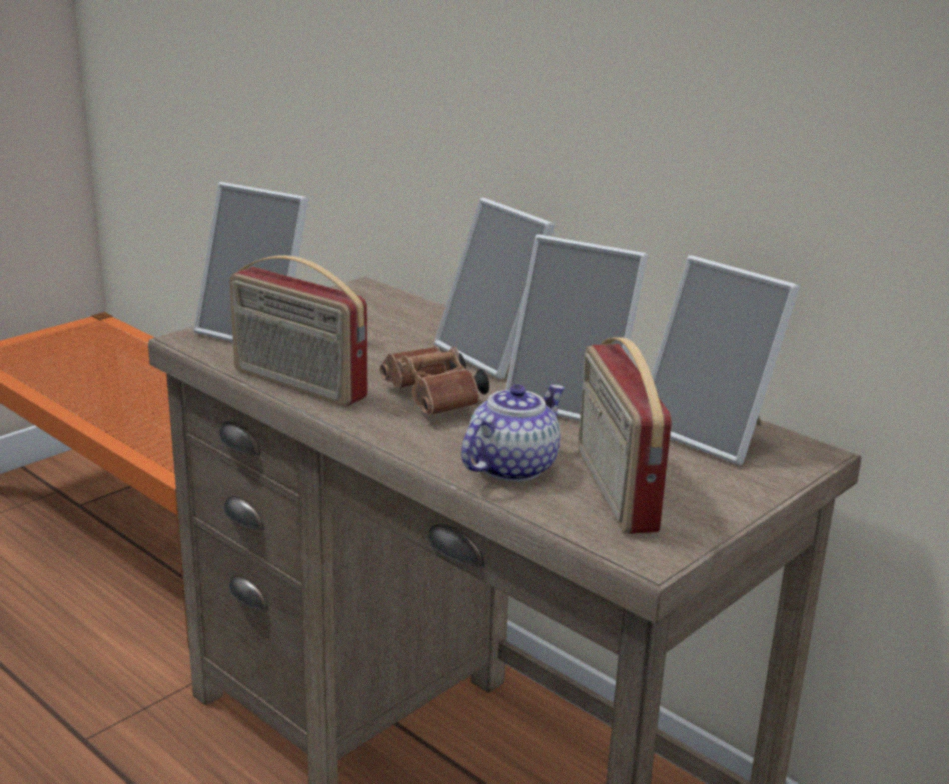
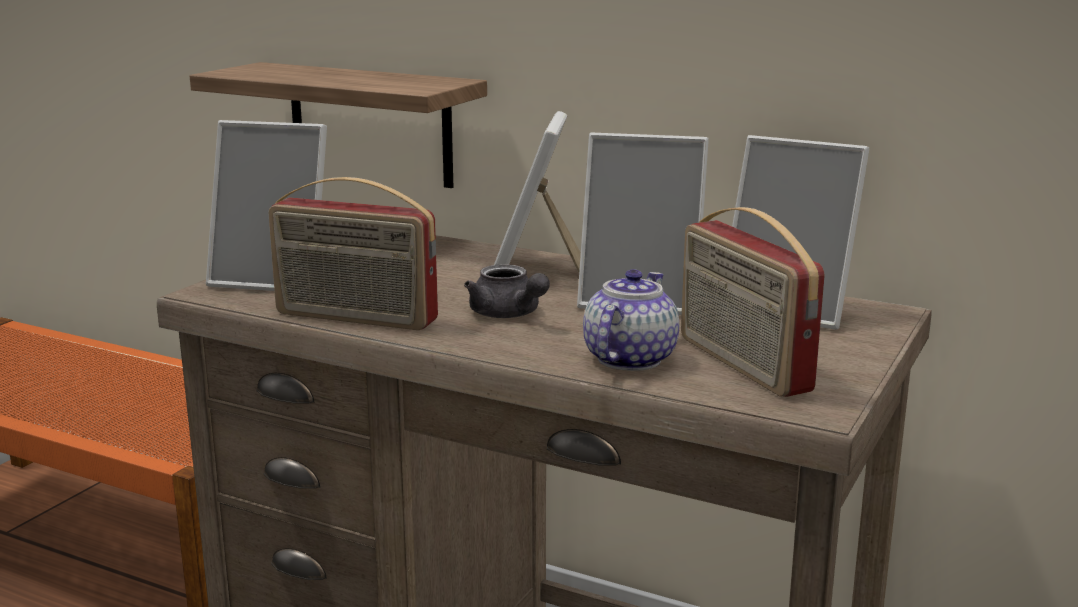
camera: 15 degrees left, 5 degrees down
brown binoculars [380,347,489,416] -> grey teapot [464,264,550,318]
picture frame [434,198,555,379] -> picture frame turned 60 degrees clockwise [494,111,581,273]
none -> shelf [190,62,487,188]

